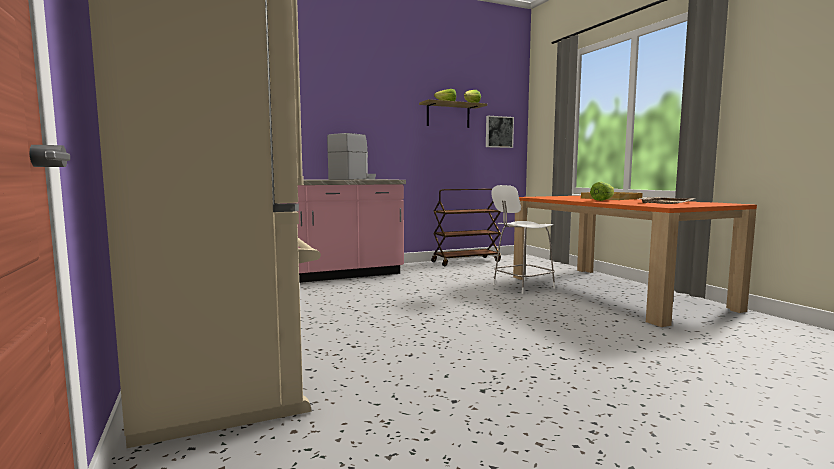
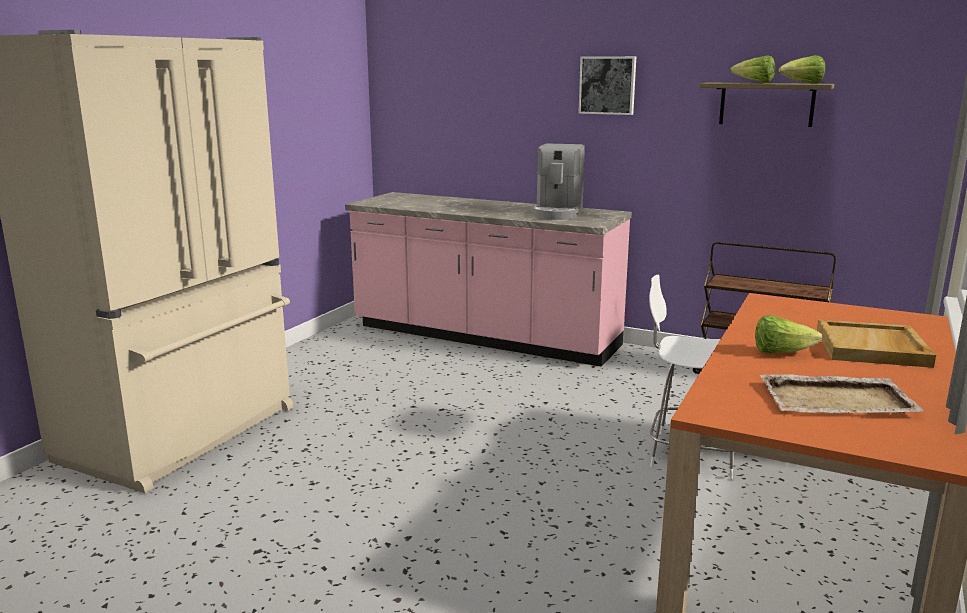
camera: 50 degrees right, 10 degrees up
coffee machine [327,133,376,180] -> coffee machine turned 105 degrees clockwise [533,143,585,220]
picture [486,116,514,148] -> picture moved to [578,56,636,115]

